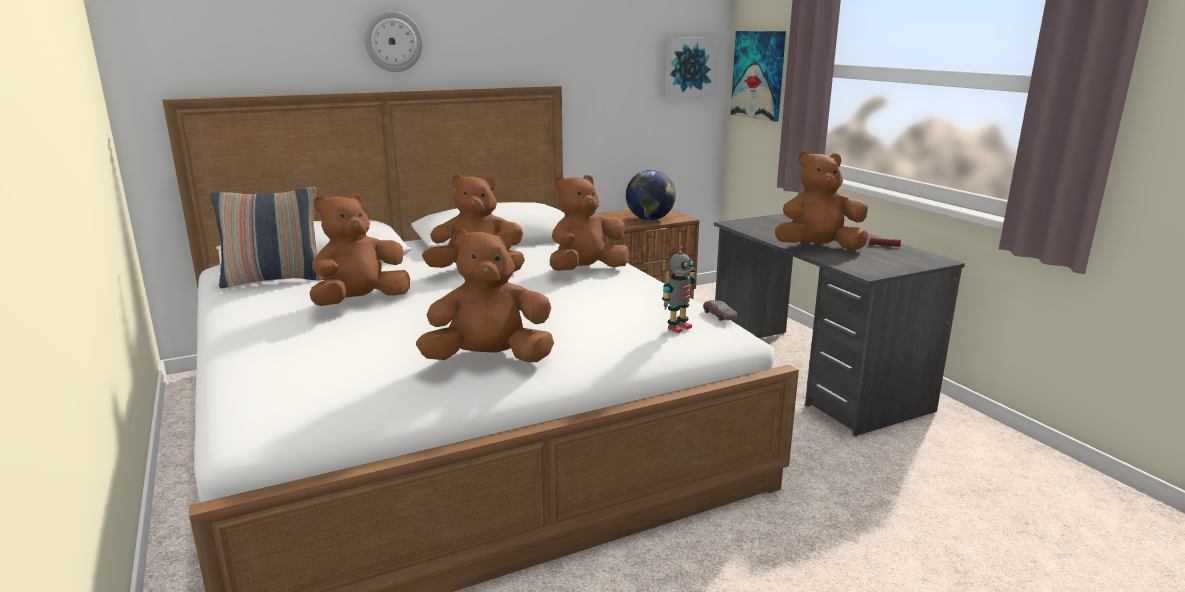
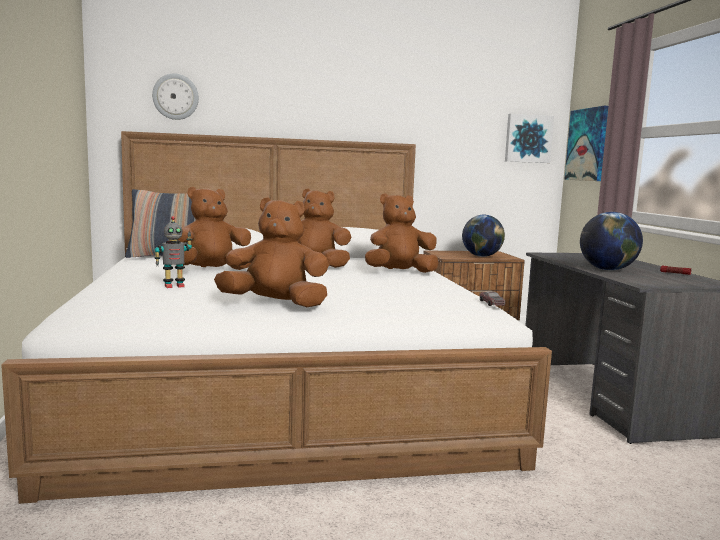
camera: 15 degrees right, 10 degrees down
wall clock [364,11,423,72] -> wall clock moved to [152,73,199,120]
toy robot [662,246,696,333] -> toy robot moved to [154,216,192,288]
brown plush toy [775,151,868,249] -> globe [580,212,643,270]

